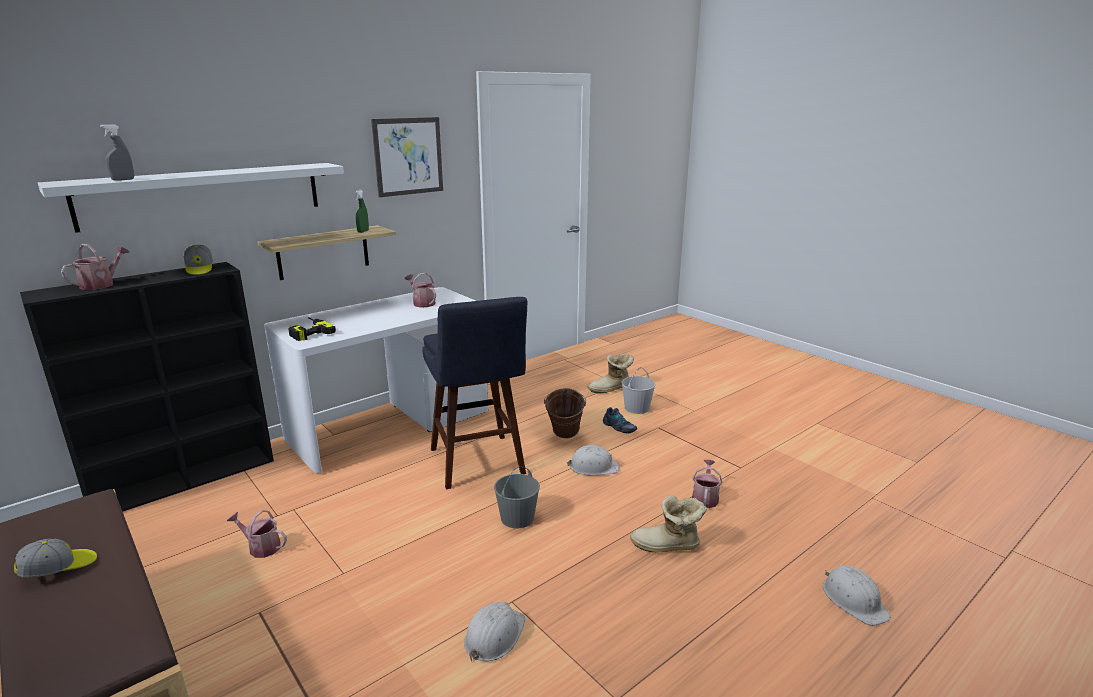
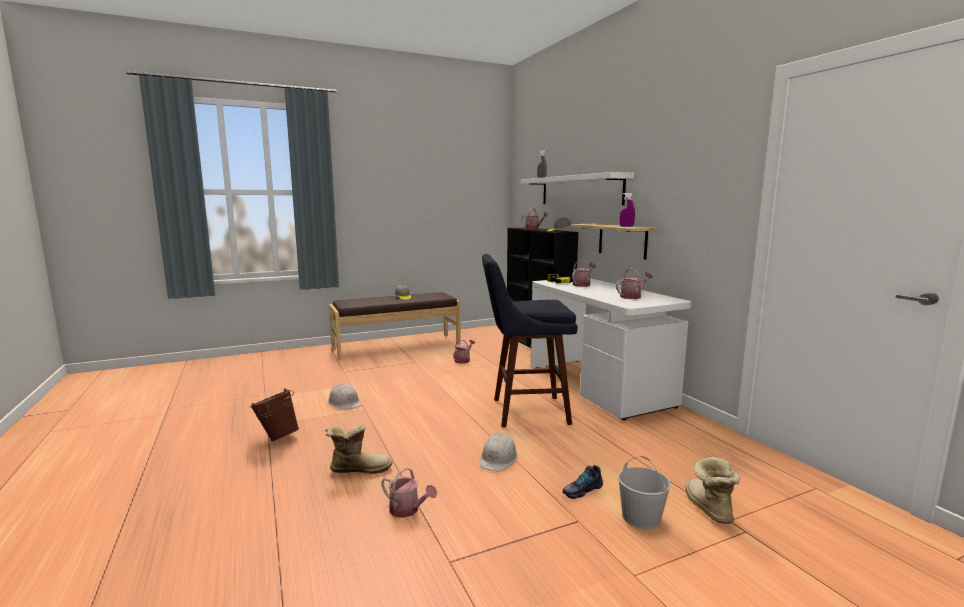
camera: 105 degrees right, 10 degrees down
green spray bottle [355,190,369,233] -> purple spray bottle [620,193,635,227]
picture [371,117,443,197] -> none
grey bucket [494,466,540,528] -> none
brown bucket [544,388,586,439] -> brown bucket moved to [250,388,299,441]
boot [630,495,707,552] -> boot turned 60 degrees clockwise [326,424,392,474]
white hard hat [823,566,891,626] -> none
none -> watering can [572,260,596,287]

